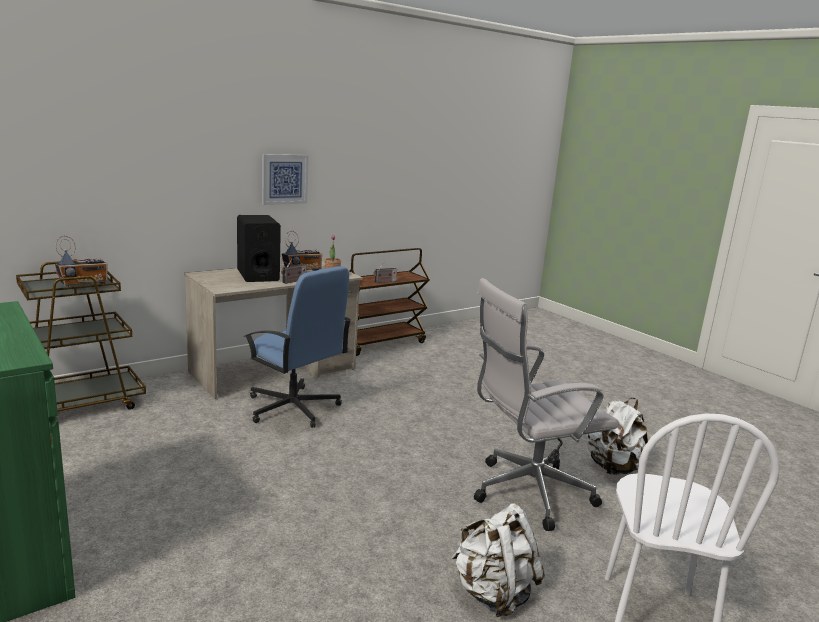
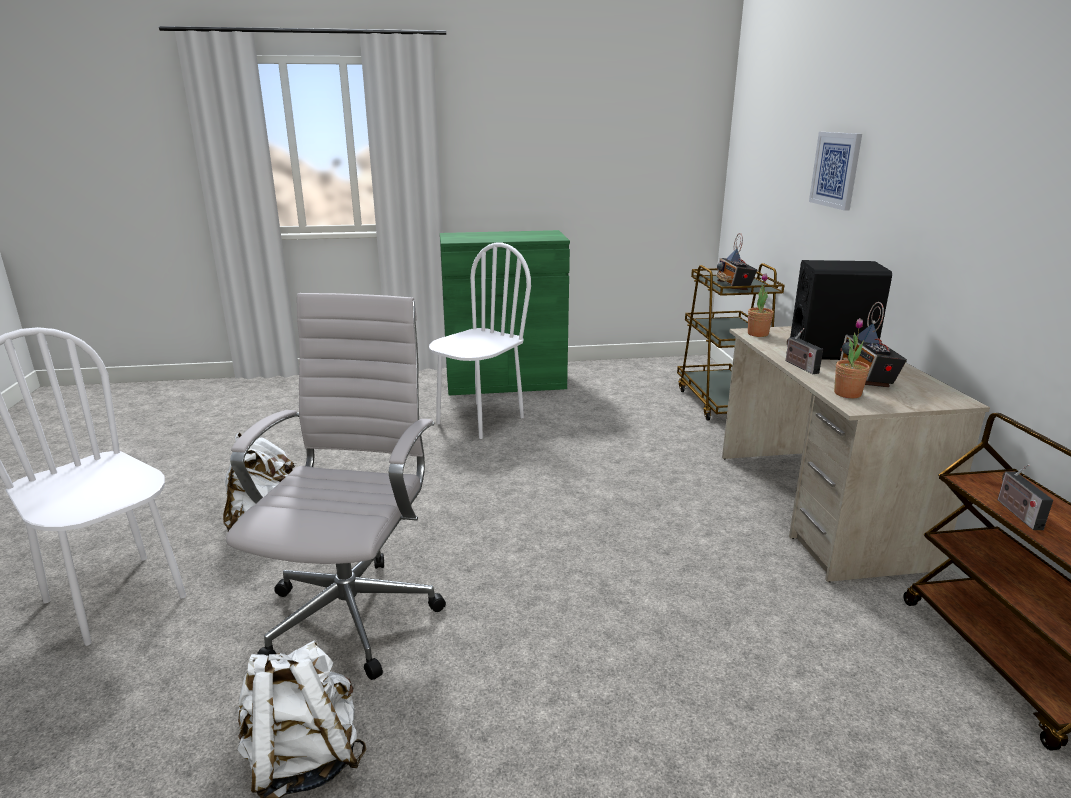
camera: 120 degrees right, 5 degrees up
blue office chair [244,266,351,428] -> none
picture [262,154,309,205] -> picture moved to [809,132,862,211]
none -> white chair [429,243,531,439]
none -> potted plant [748,273,774,337]

